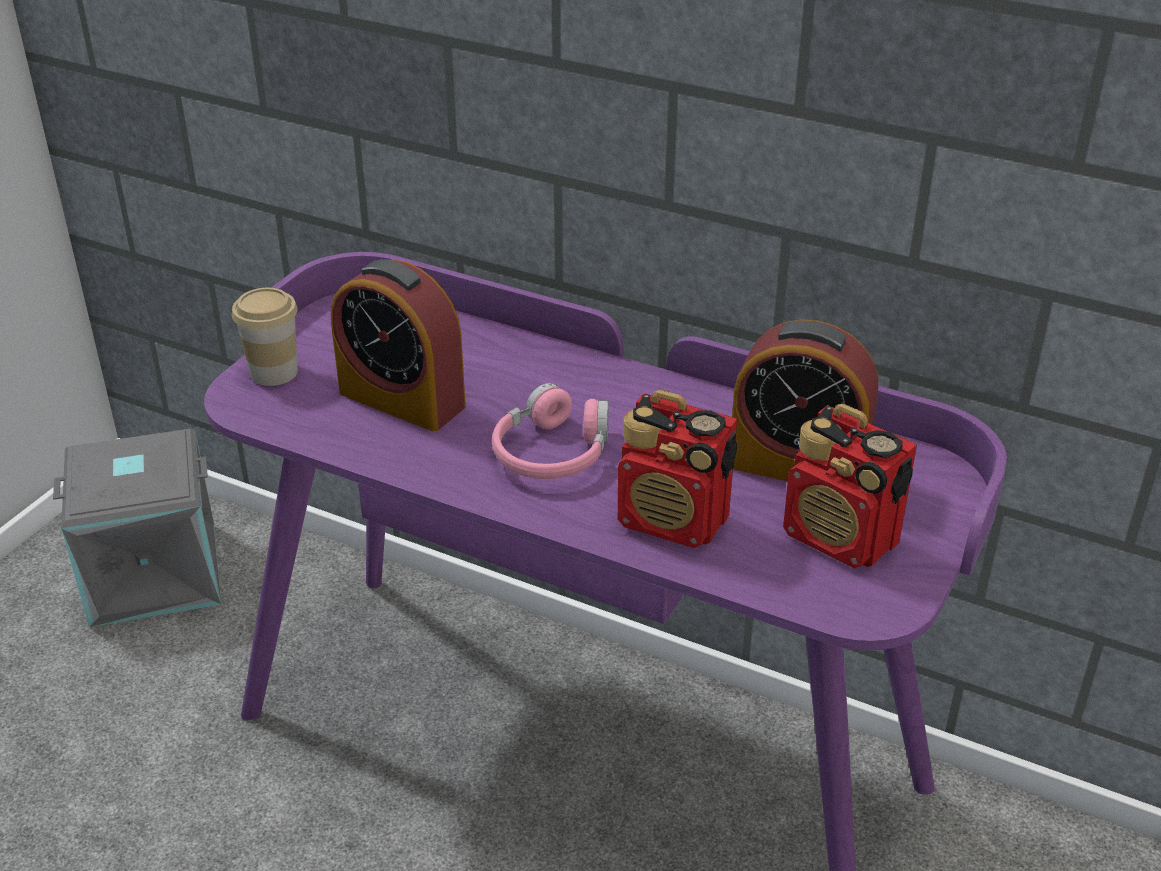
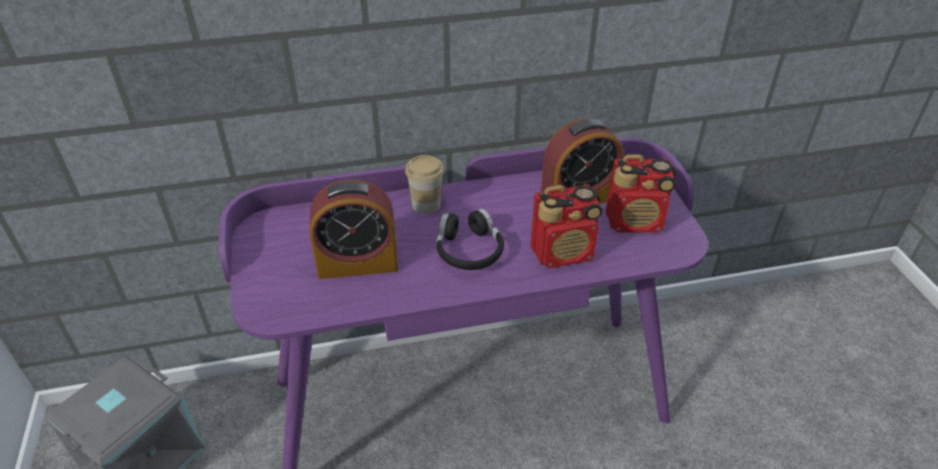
camera: 40 degrees left, 5 degrees up
cup [232,288,298,386] -> cup moved to [405,155,444,214]
pink headphones [492,383,609,479] -> black headphones [437,208,504,270]

